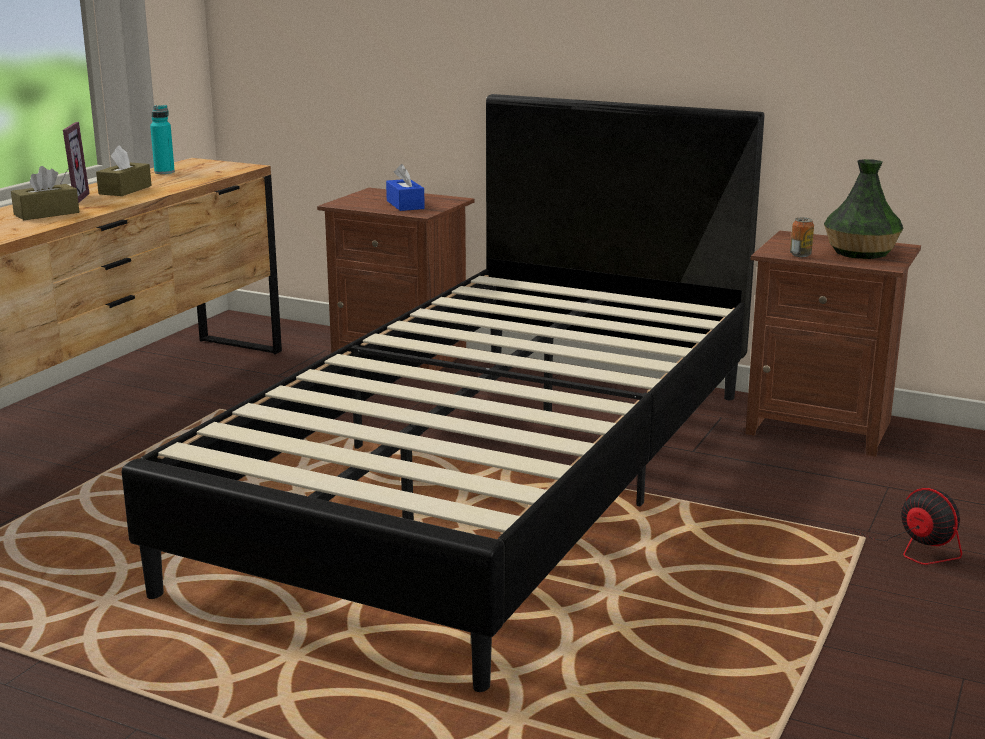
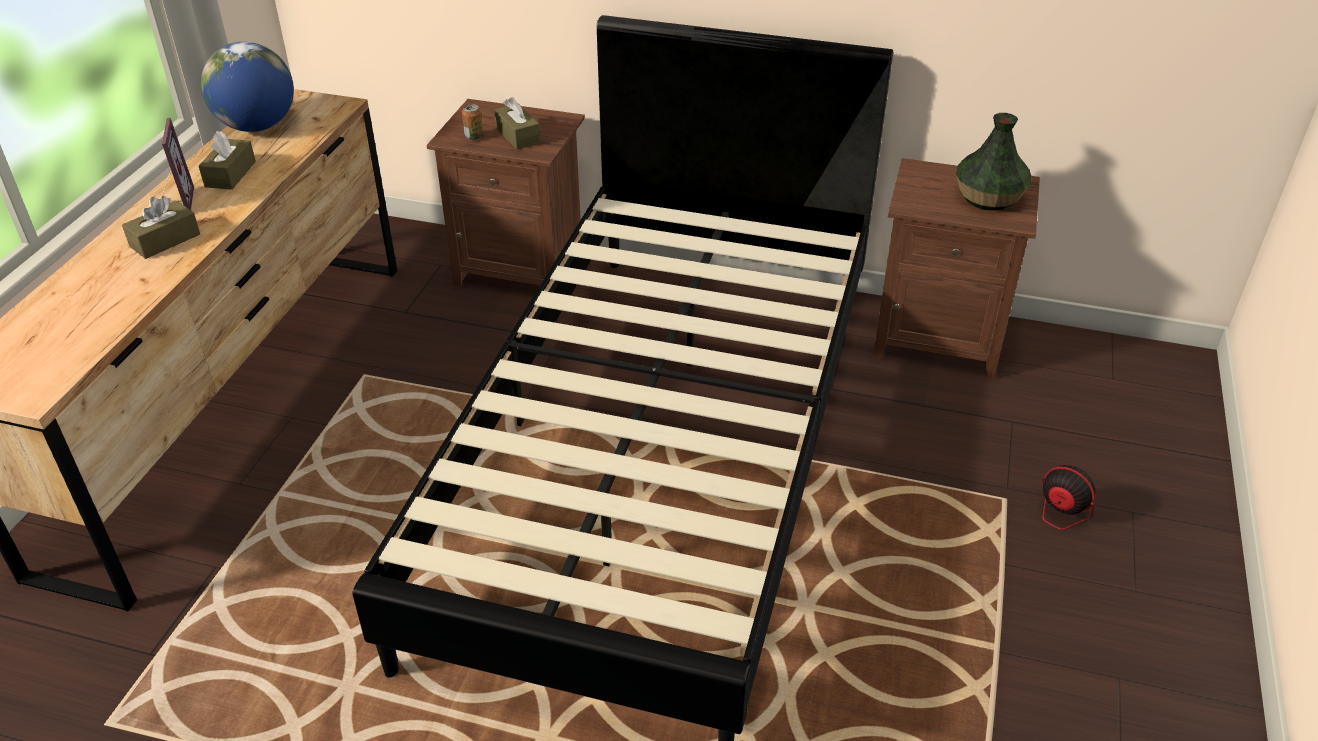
camera: 10 degrees left, 20 degrees up
turquoise bottle [150,105,175,174] -> globe [201,42,294,132]
blue tissue box [386,164,425,211] -> brown tissue box [494,97,541,149]
can [790,218,814,257] -> can moved to [462,104,483,140]

